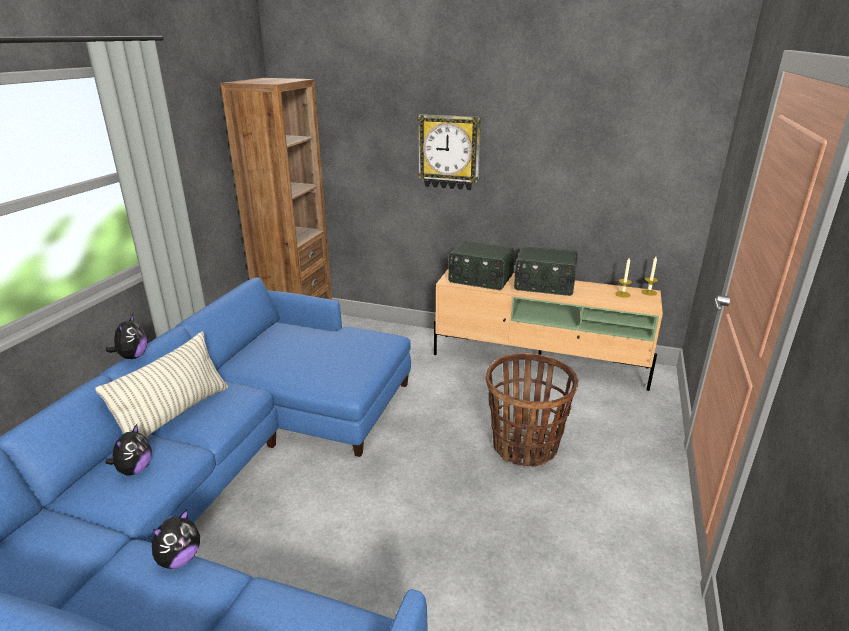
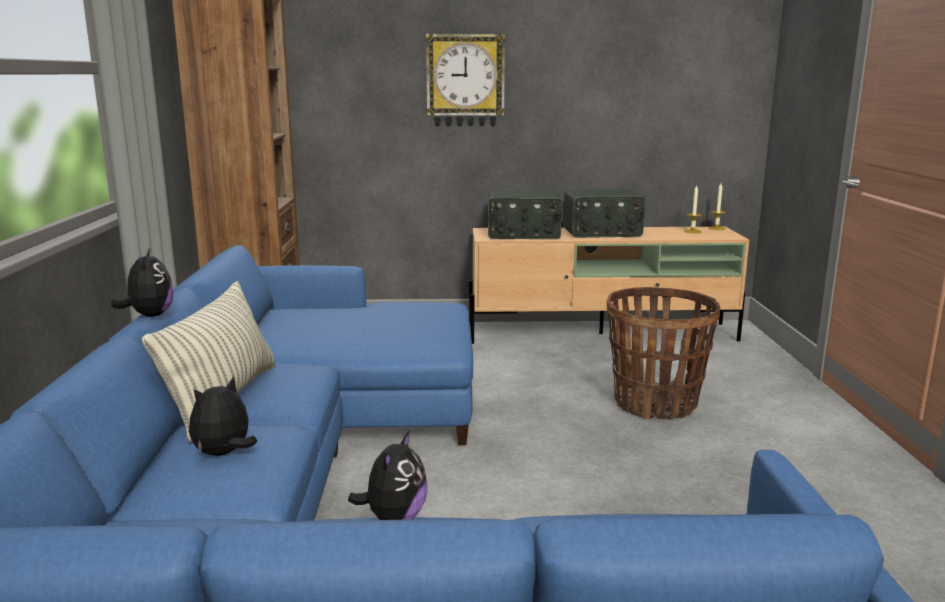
camera: 20 degrees left, 10 degrees down
plush toy [106,424,152,475] -> plush toy turned 135 degrees counterclockwise [189,376,257,456]

